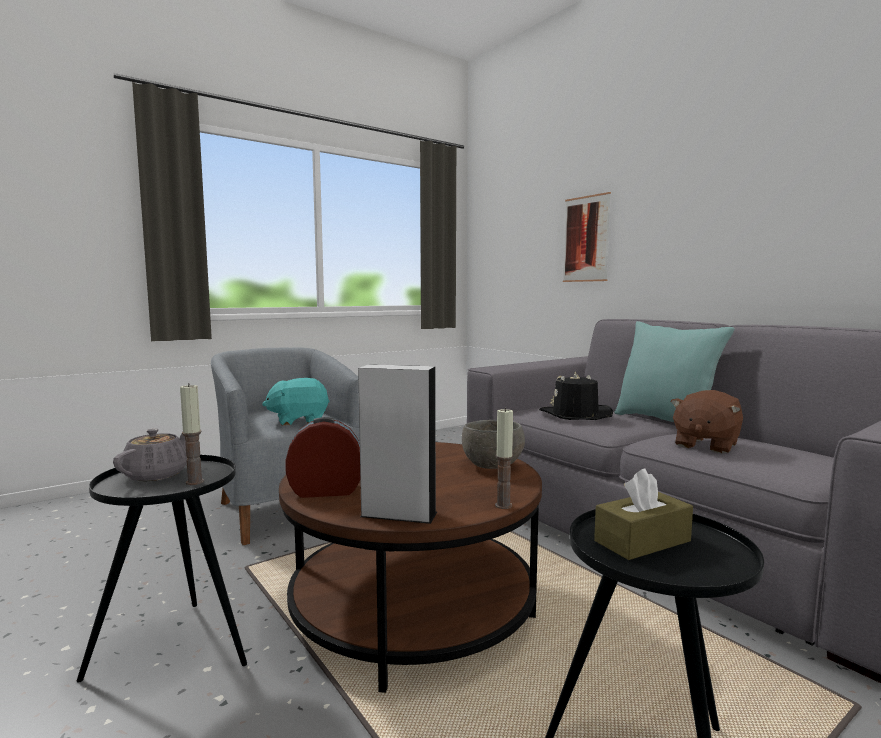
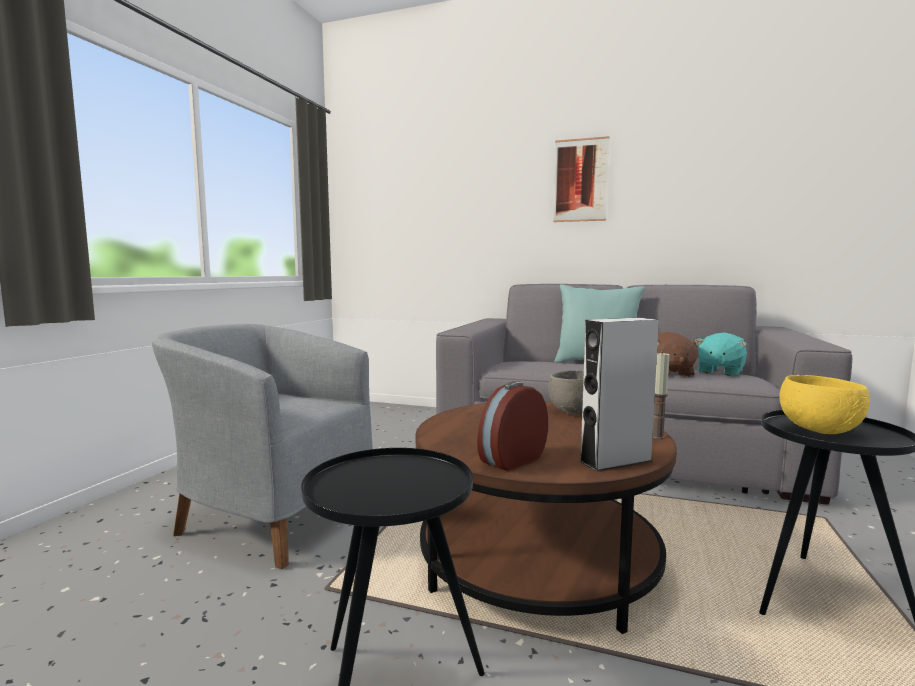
camera: 35 degrees left, 0 degrees up
grey teapot [113,429,187,481] -> none
candle [180,383,204,485] -> none
turquoise plush toy [262,378,330,426] -> turquoise plush toy moved to [696,333,747,377]
black hat [539,371,613,420] -> none
picture [563,192,611,282] -> picture moved to [553,136,610,222]
brown tissue box [594,468,693,560] -> yellow bowl [780,375,870,434]

